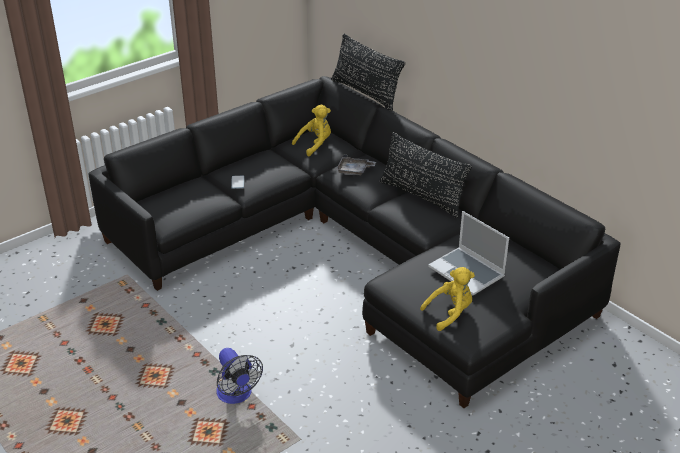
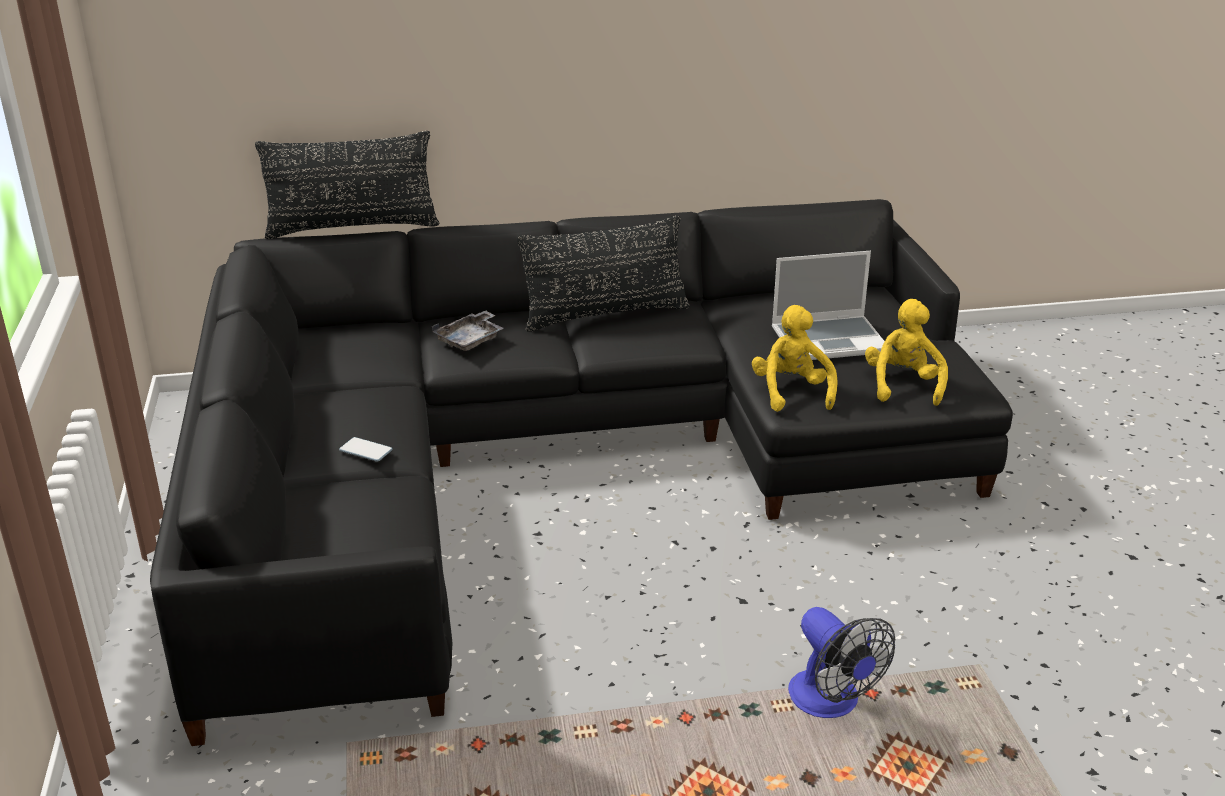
camera: 60 degrees left, 5 degrees down
fan [216,348,263,404] -> fan turned 60 degrees clockwise [788,607,895,718]
yellow plush toy [292,105,331,156] -> yellow plush toy moved to [752,305,838,412]

